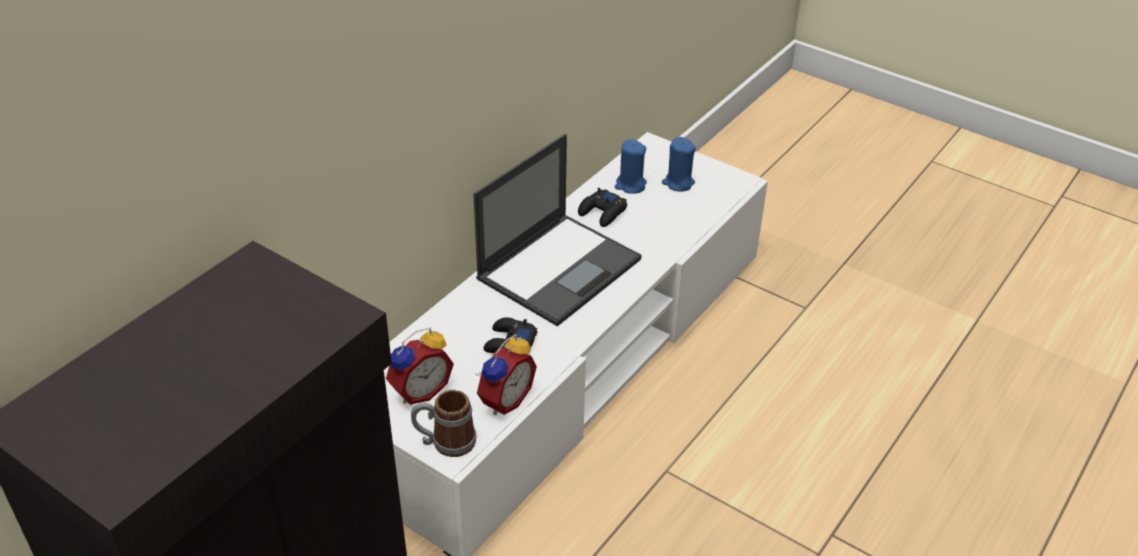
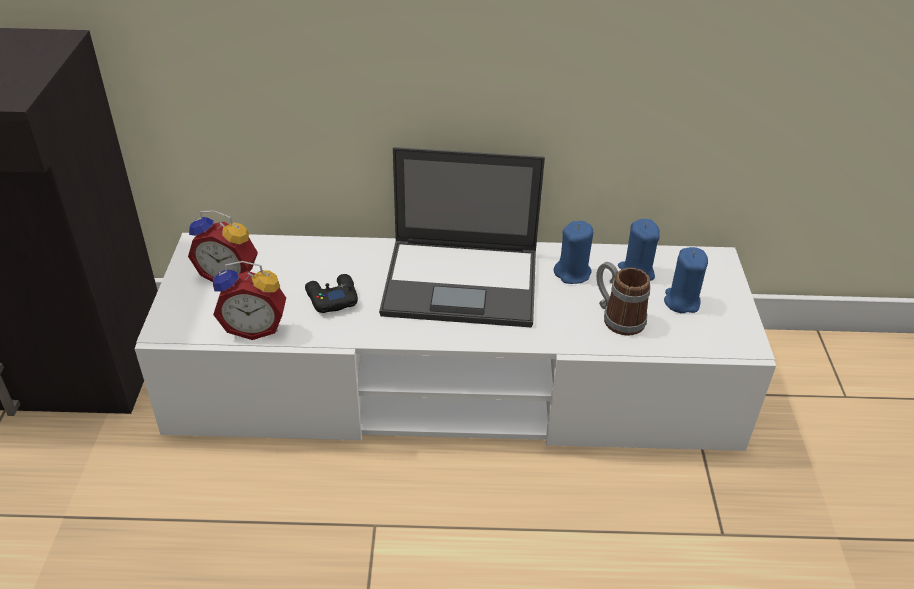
camera: 55 degrees right, 0 degrees up
mug [411,390,477,457] -> mug moved to [596,262,651,336]
black game controller [578,188,627,227] -> blue candle [554,221,593,284]

